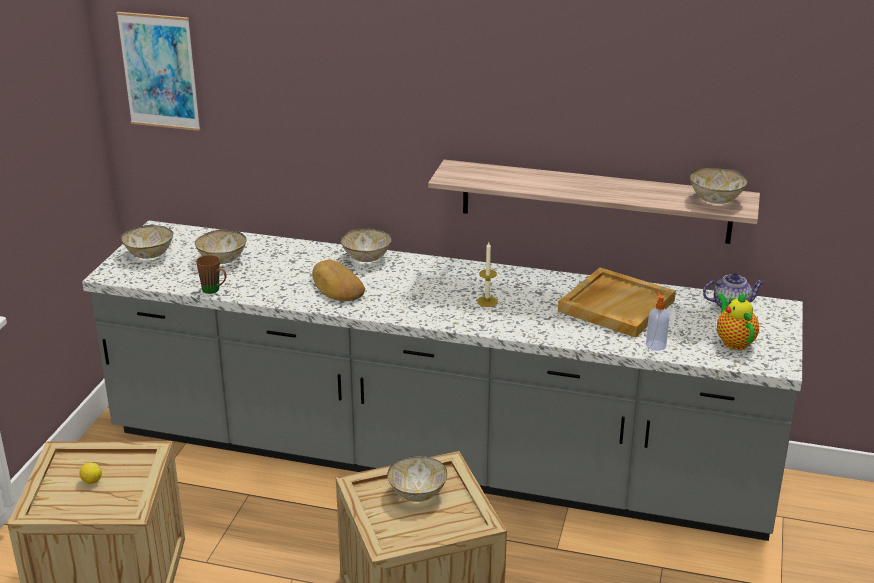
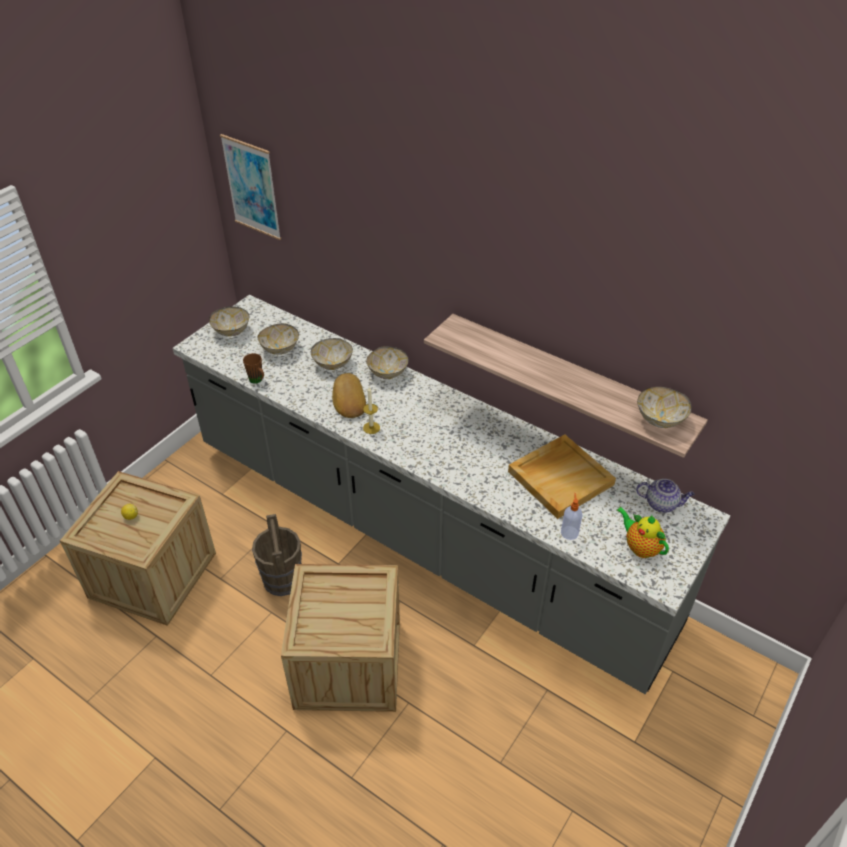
camera: 20 degrees right, 15 degrees up
bowl [387,456,447,502] -> bowl moved to [311,338,353,370]
candle [477,242,498,307] -> candle moved to [363,387,380,434]
teapot [717,292,759,350] -> teapot turned 45 degrees counterclockwise [617,507,669,558]
none -> brown bucket [252,514,302,596]

